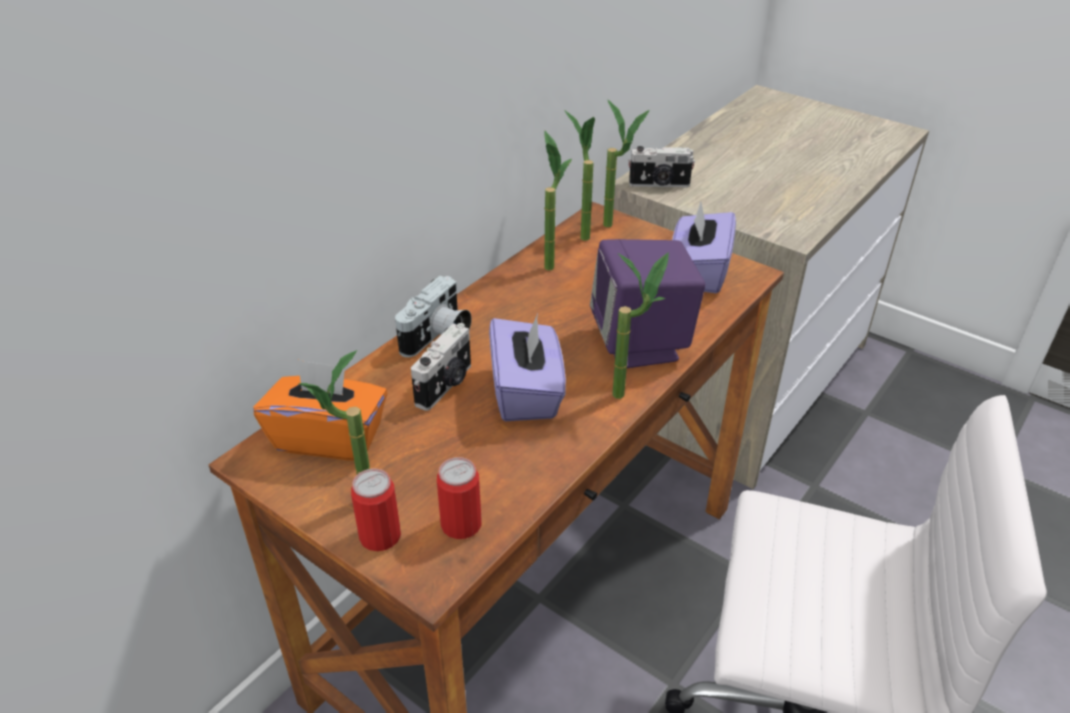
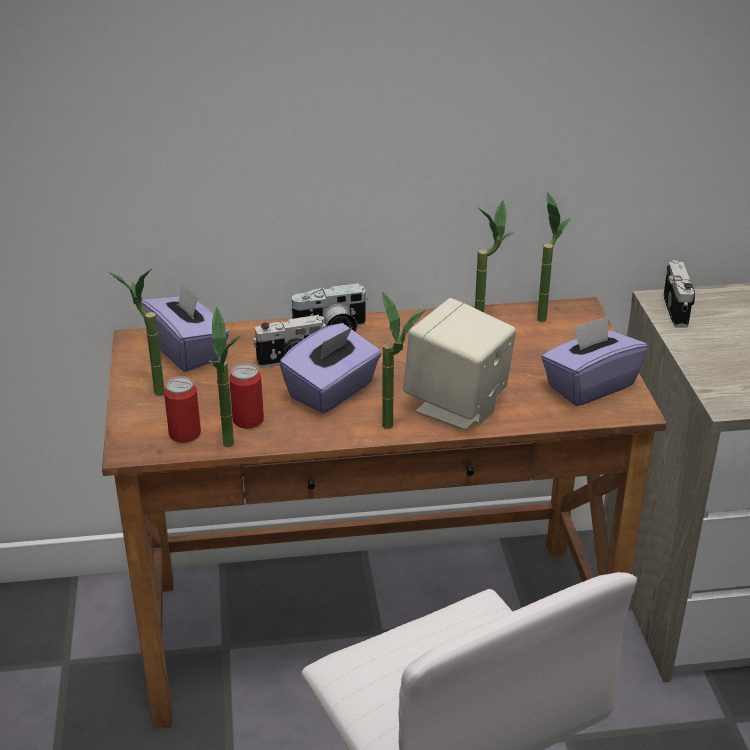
camera: 45 degrees right, 5 degrees down
orange tissue box [253,359,387,461] -> purple tissue box [141,283,230,372]
can [351,468,401,551] -> can moved to [229,363,264,429]
purple speaker [590,239,706,368] -> beige speaker [403,298,516,430]
potted plant [603,100,649,227] -> potted plant moved to [209,307,240,447]
camera [628,146,695,187] -> camera turned 135 degrees counterclockwise [663,260,695,328]

